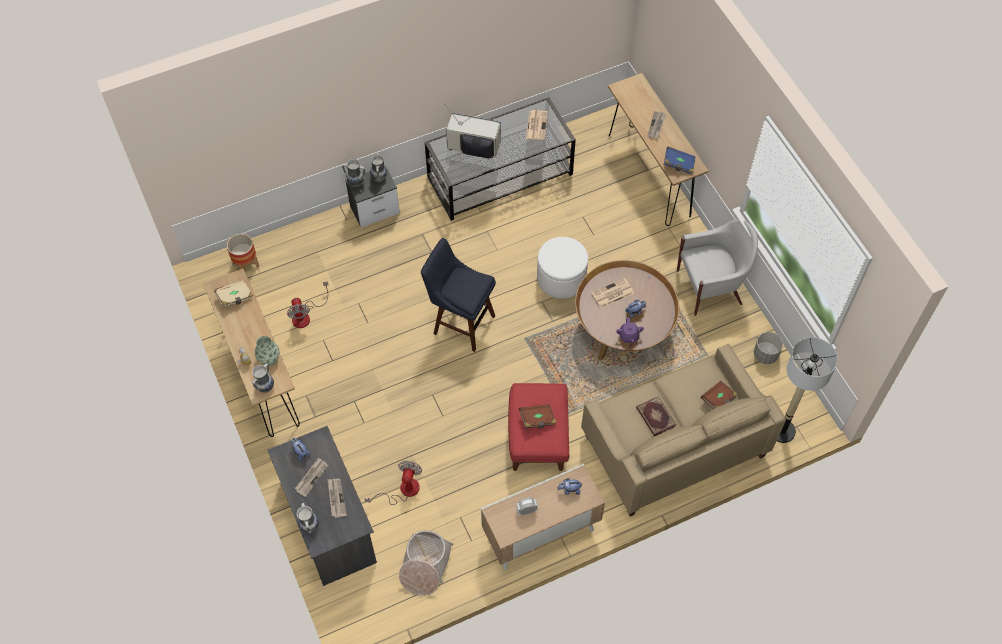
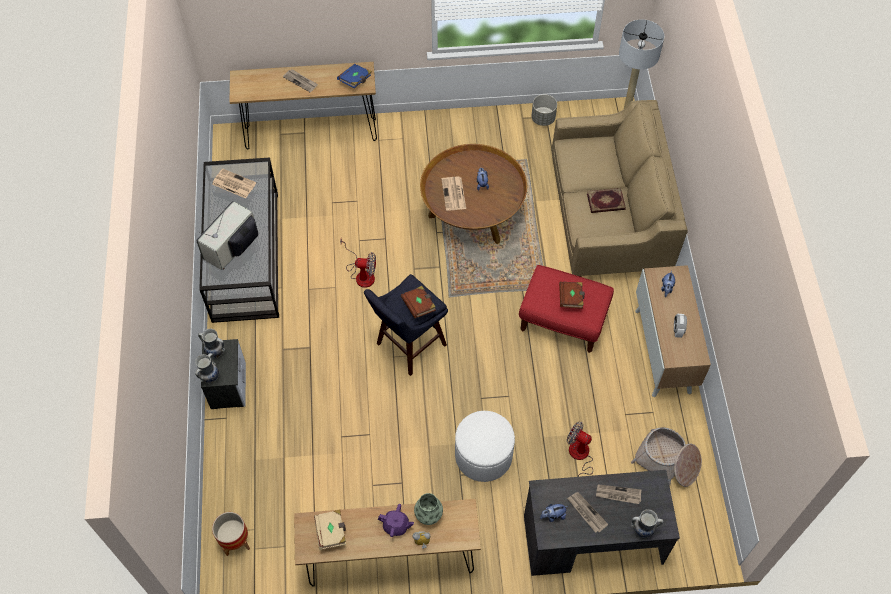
camera: 70 degrees left, 0 degrees up
vase [252,364,274,393] -> none
fan [287,281,328,328] -> fan moved to [340,239,376,288]
white ottoman [537,237,588,299] -> white ottoman moved to [455,411,515,482]
purple teapot [616,318,644,343] -> purple teapot moved to [378,504,414,537]
white armchair [677,219,758,316] -> none
brown book [701,381,738,409] -> brown book moved to [401,286,436,318]

